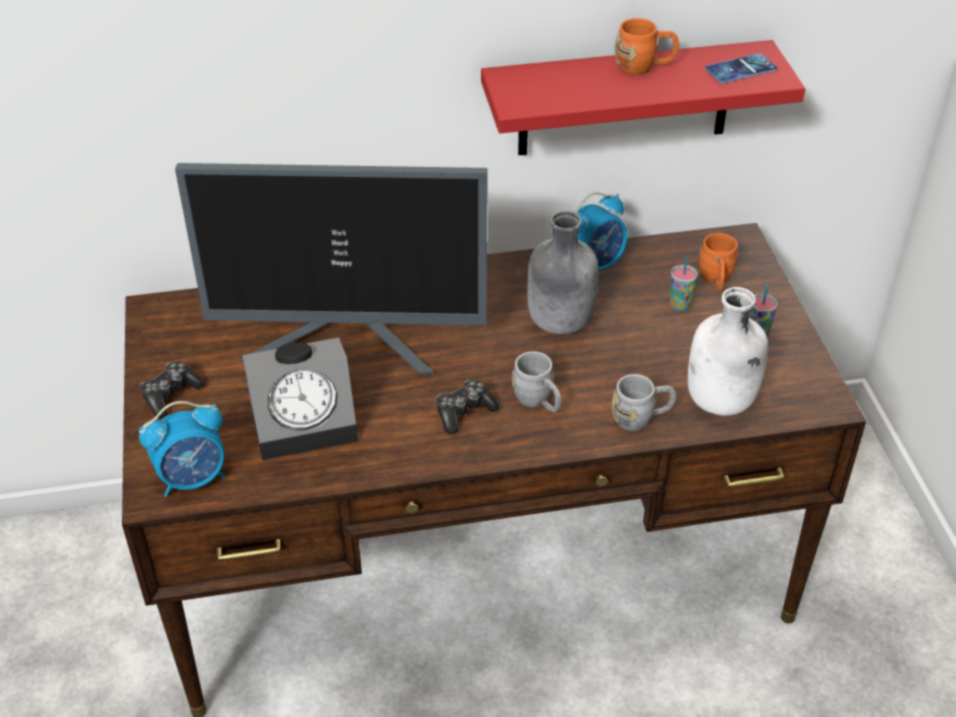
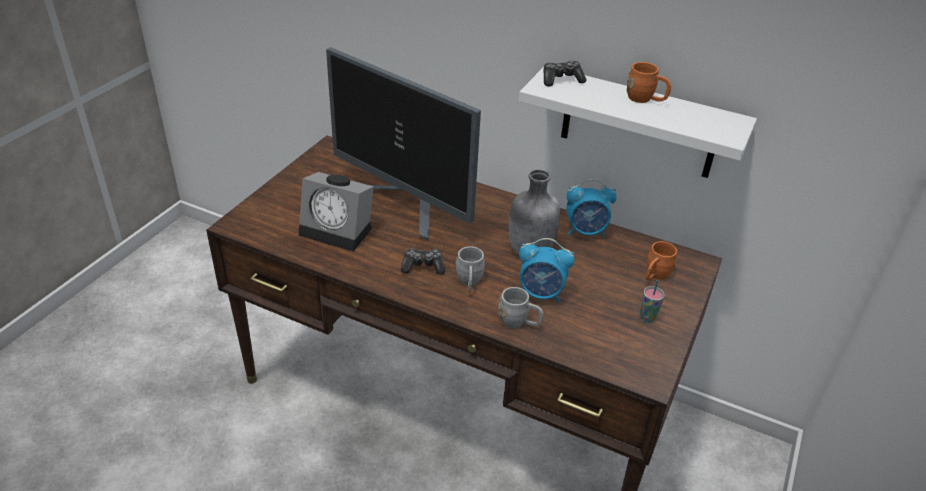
camera: 35 degrees right, 5 degrees down
alarm clock [139,401,225,497] -> alarm clock moved to [519,238,574,303]
game controller [140,361,205,418] -> game controller moved to [543,61,586,87]
red shelf [481,40,805,155] -> white shelf [519,67,757,178]
cup [669,256,698,311] -> none
white bottle [687,287,768,416] -> none
phone [705,53,778,83] -> none

